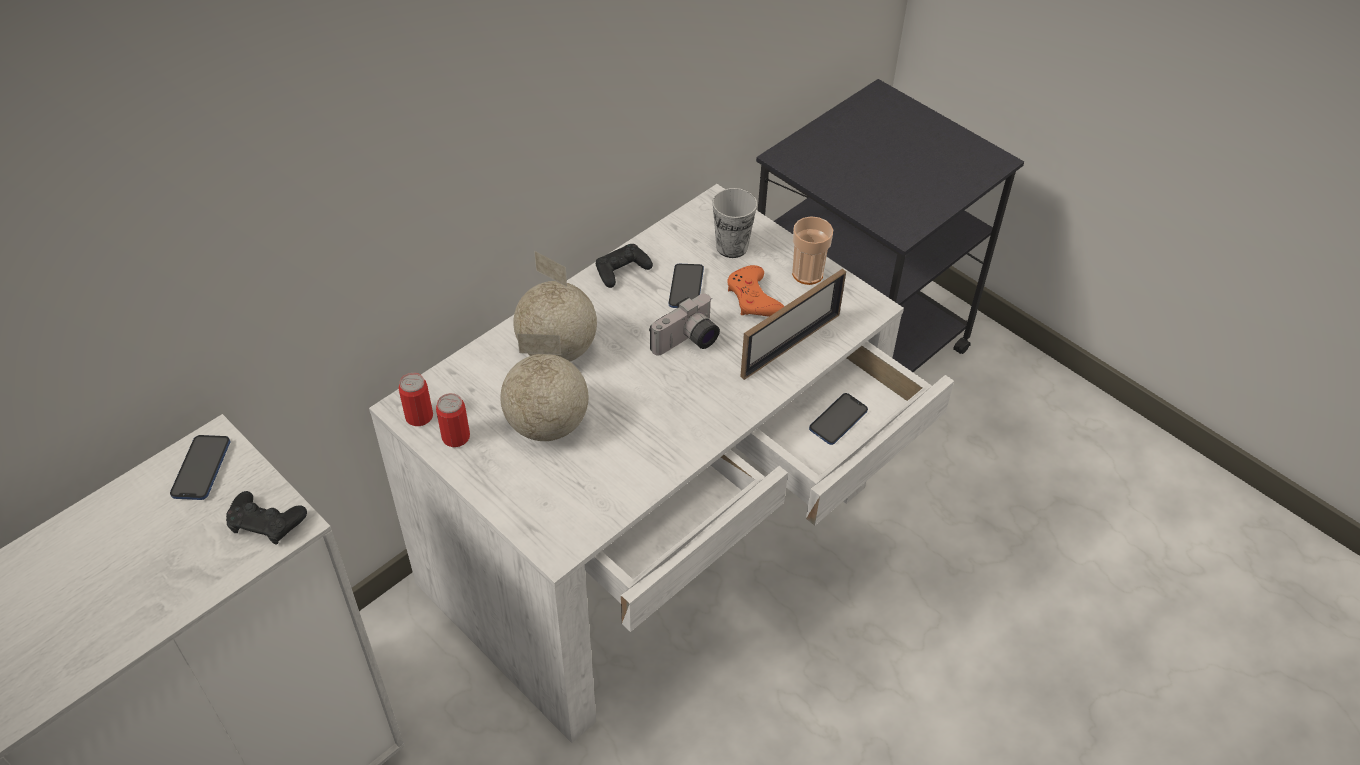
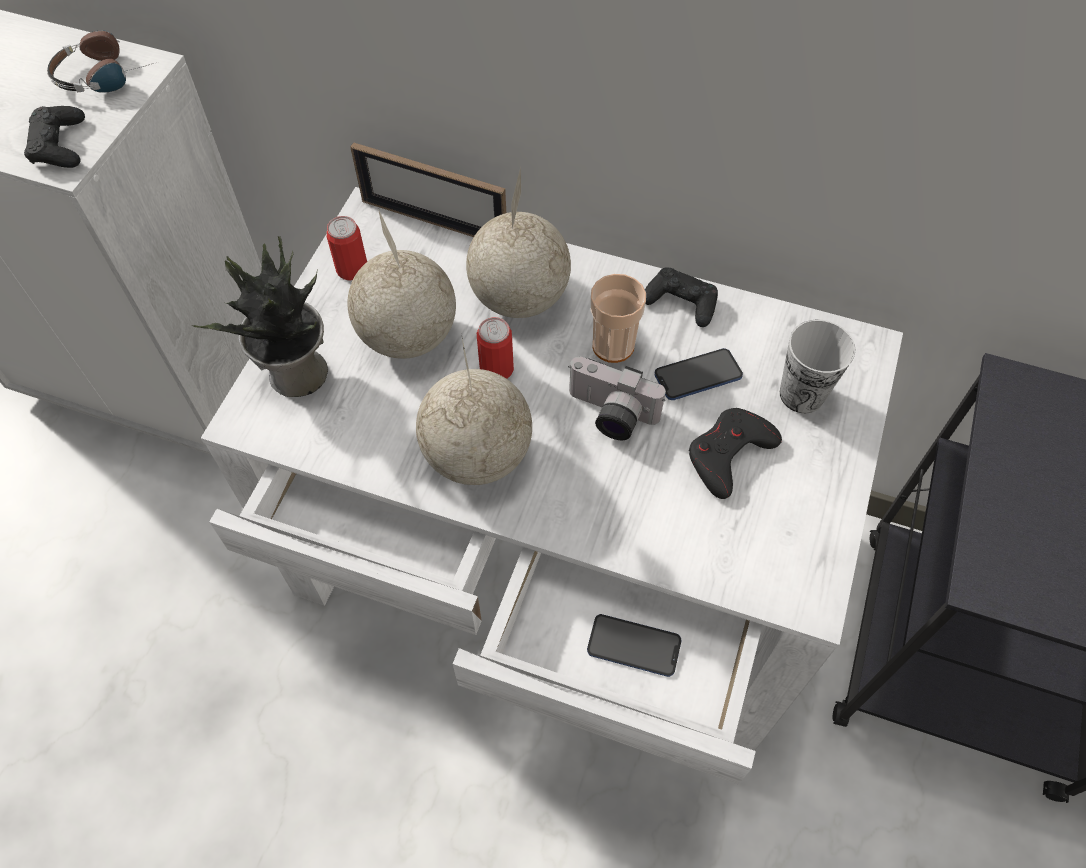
camera: 65 degrees right, 10 degrees up
phone [170,435,231,500] -> headphones [47,30,154,93]
can [398,373,433,426] -> can moved to [477,317,514,379]
orange game controller [727,265,785,317] -> black game controller [689,408,782,499]
picture frame [740,269,846,380] -> picture frame moved to [350,142,506,237]
cup [792,217,833,285] -> cup moved to [591,274,646,363]
none -> potted plant [192,236,328,397]
none -> globe [416,333,532,485]

